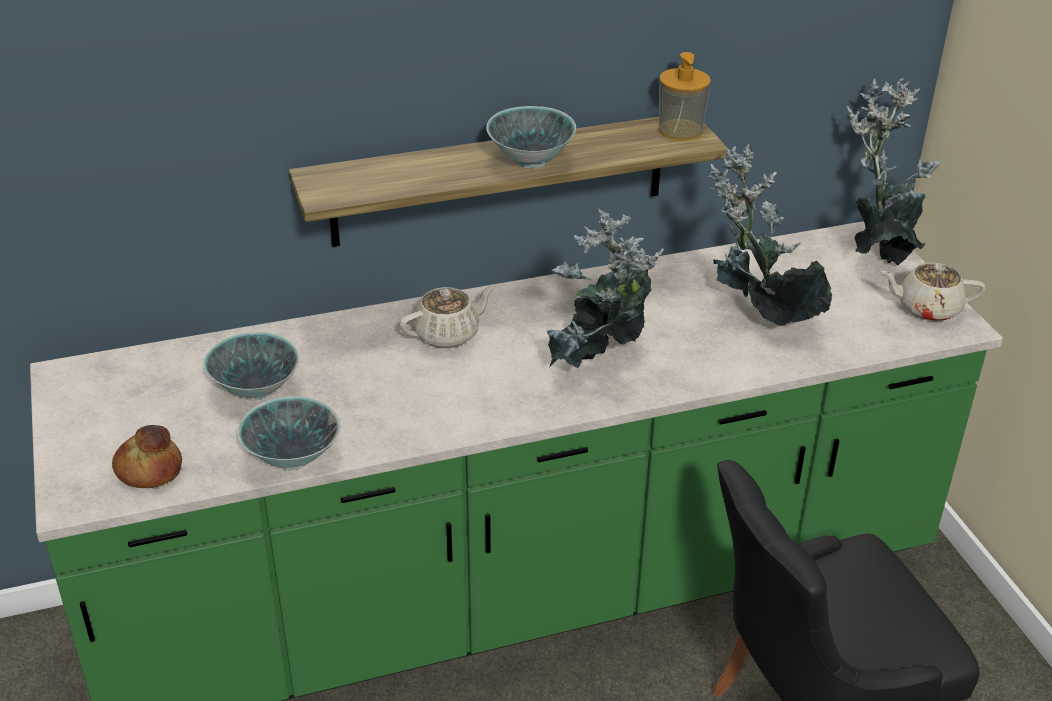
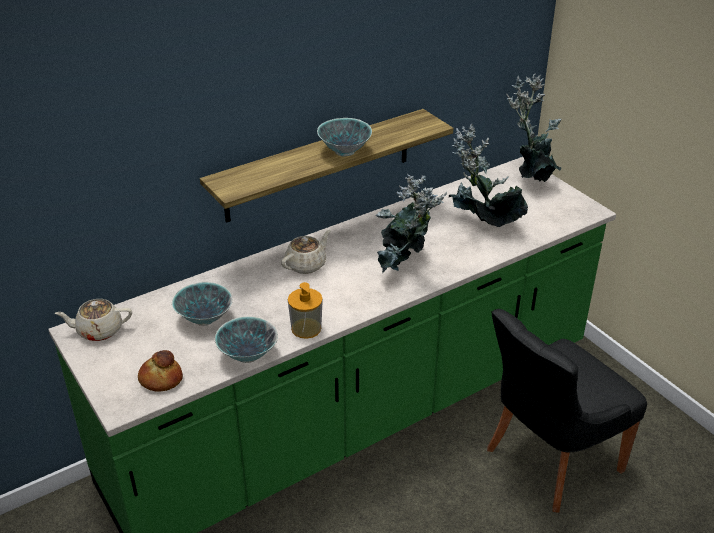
camera: 15 degrees left, 0 degrees up
soap dispenser [659,52,711,140] -> soap dispenser moved to [288,282,323,339]
beige teapot [880,263,986,321] -> beige teapot moved to [55,299,132,341]

